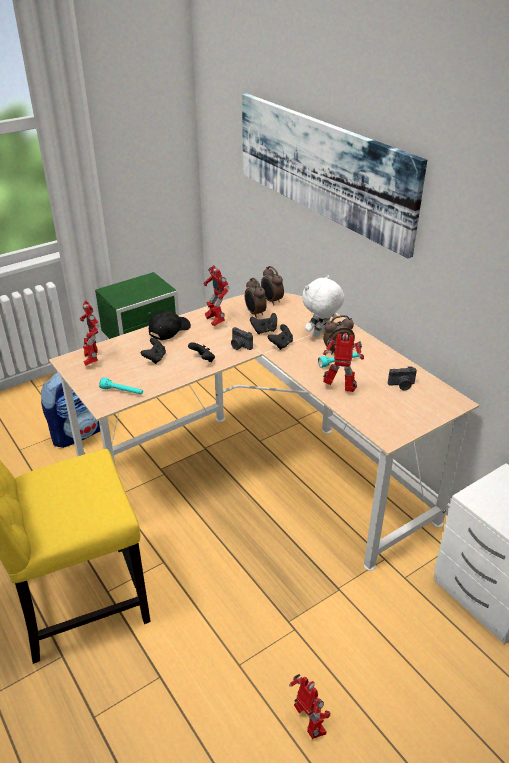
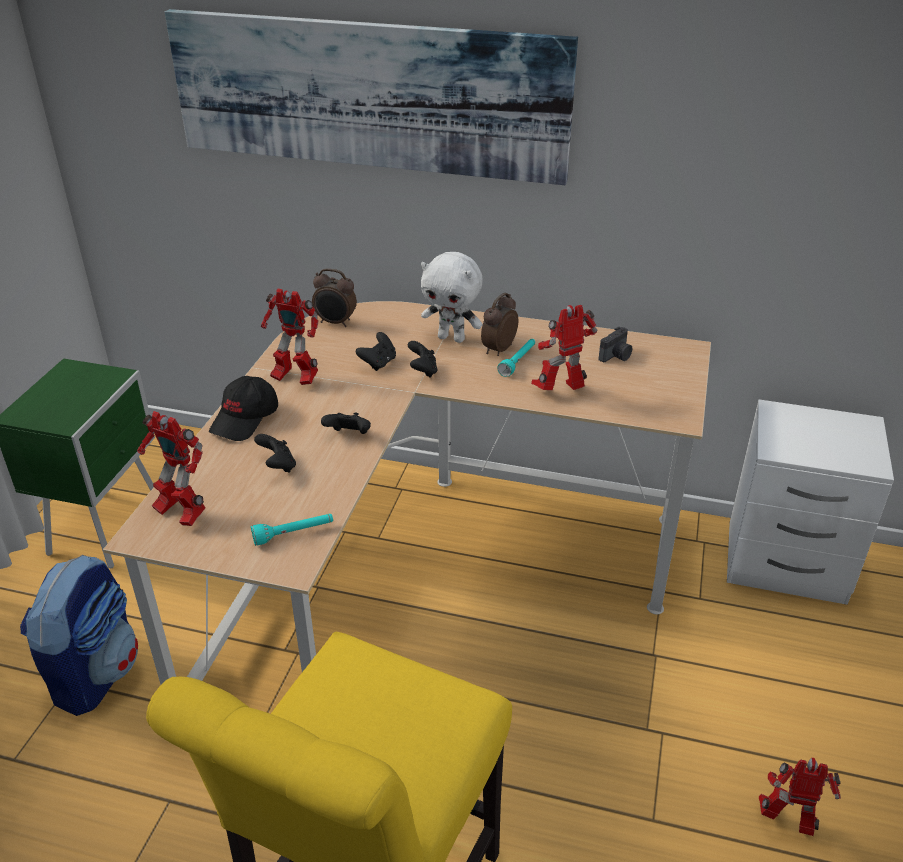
camera: 40 degrees left, 0 degrees up
black cap [149,310,191,340] -> black cap turned 150 degrees counterclockwise [209,376,278,441]
camera [231,327,253,350] -> none
alarm clock [245,278,267,318] -> none
white plush toy [302,275,345,337] -> white plush toy turned 75 degrees counterclockwise [421,252,483,343]

